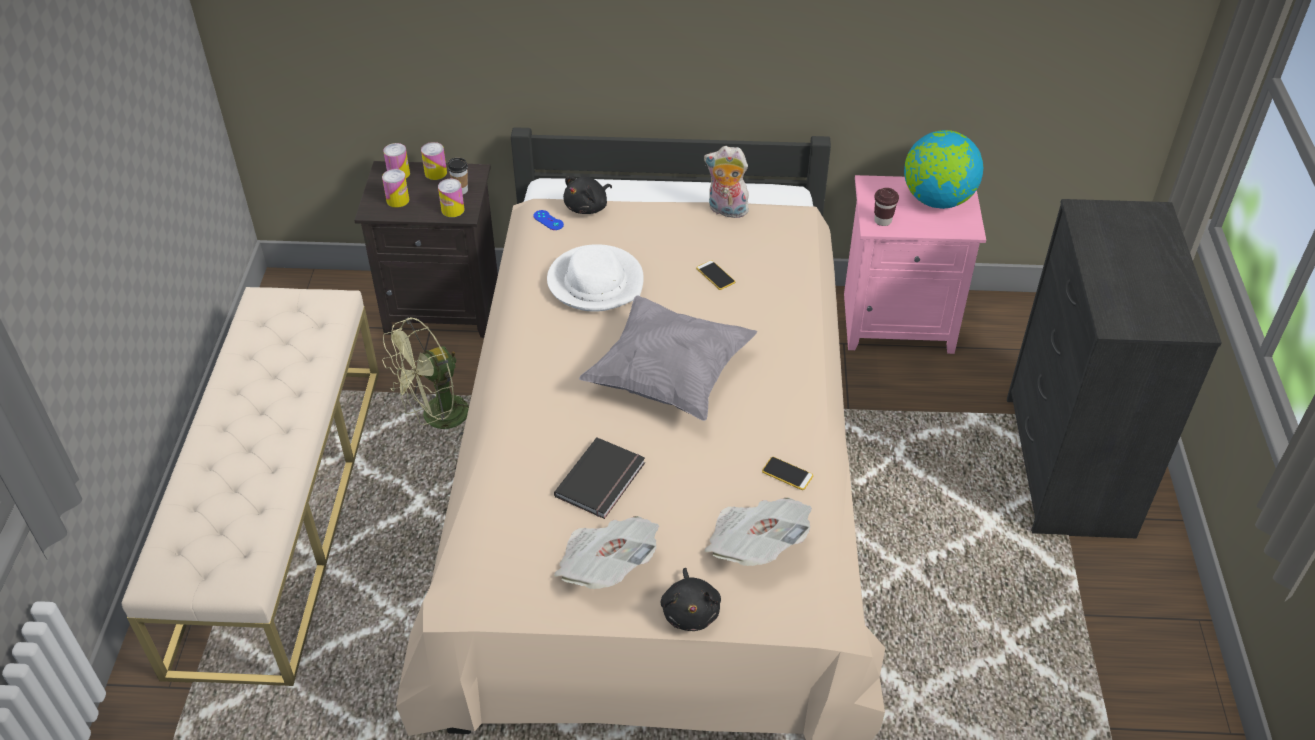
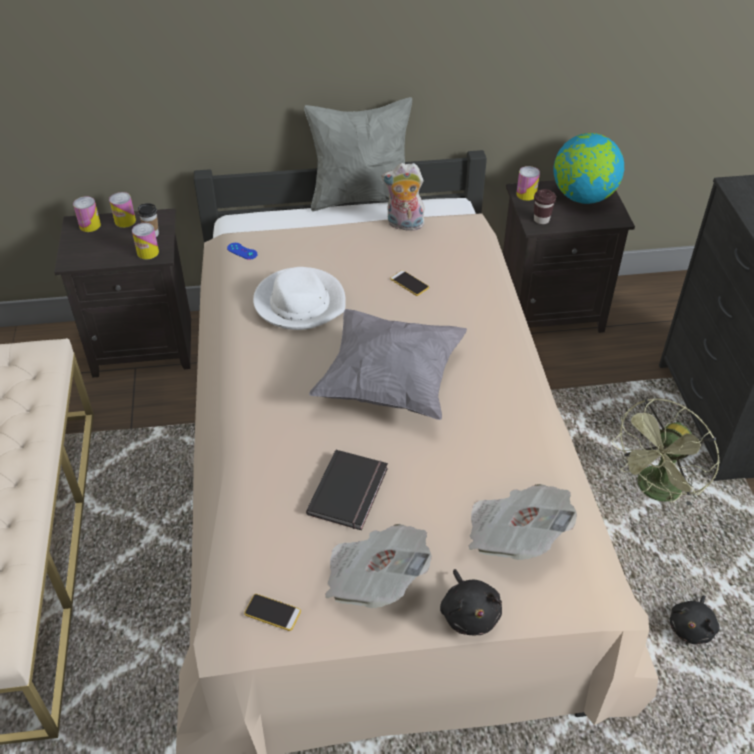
camera: 10 degrees left, 0 degrees up
can [382,169,409,208] -> can moved to [516,166,540,201]
green fan [382,317,469,436] -> green fan moved to [612,398,720,507]
black plush toy [563,176,612,214] -> black plush toy moved to [670,595,720,644]
phone [762,457,813,490] -> phone moved to [244,594,301,631]
pink nightstand [844,175,986,354] -> black nightstand [503,180,635,333]
none -> grey pillow [304,97,412,211]

